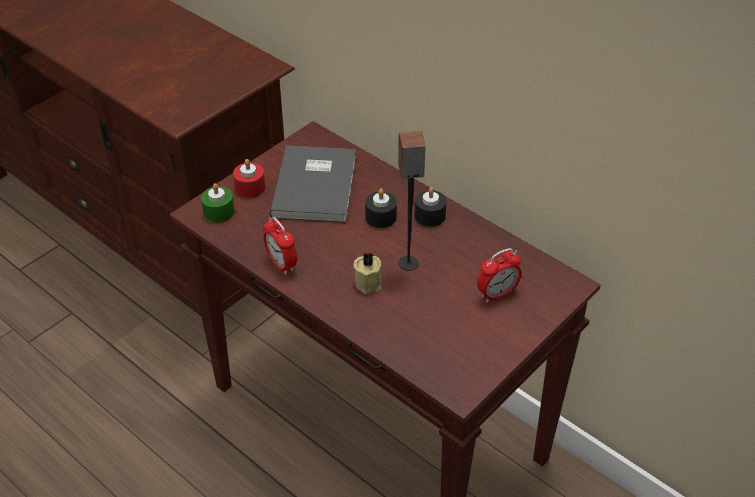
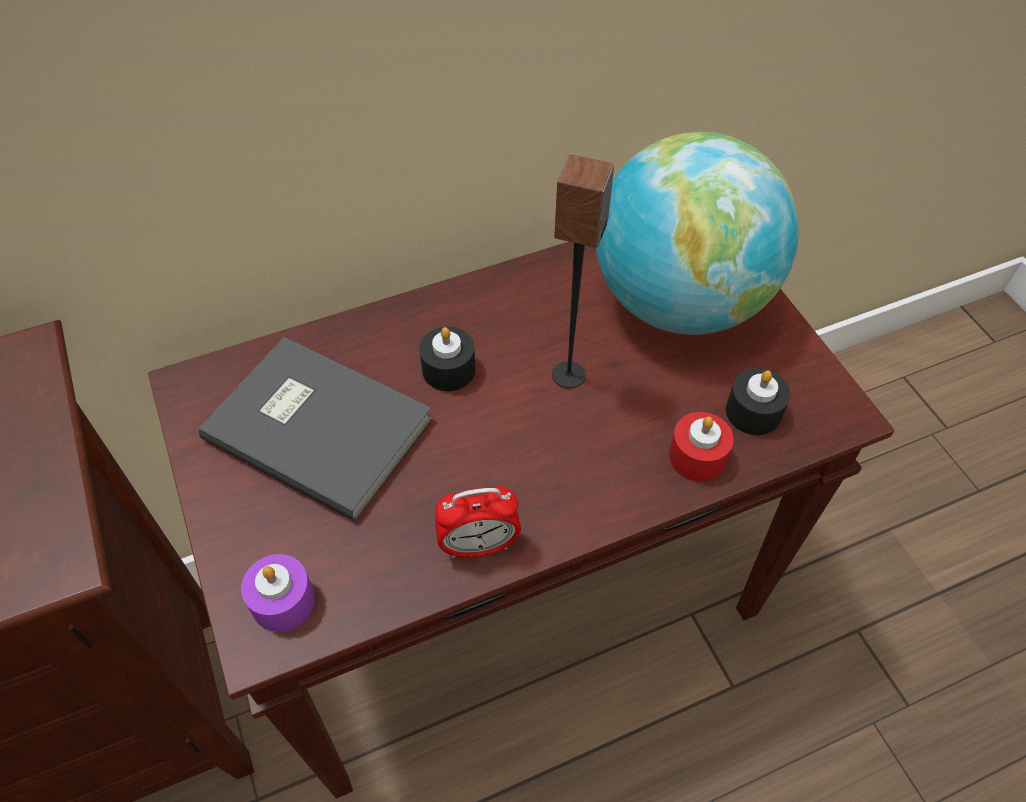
camera: 65 degrees left, 10 degrees up
green candle [201,183,235,223] -> purple candle [241,554,315,632]
red candle [233,159,265,198] -> red candle moved to [669,412,734,481]
beige candle [353,252,382,294] -> none
black candle [414,187,447,227] -> black candle moved to [726,368,790,435]
alarm clock [477,248,521,303] -> globe [596,132,799,335]

